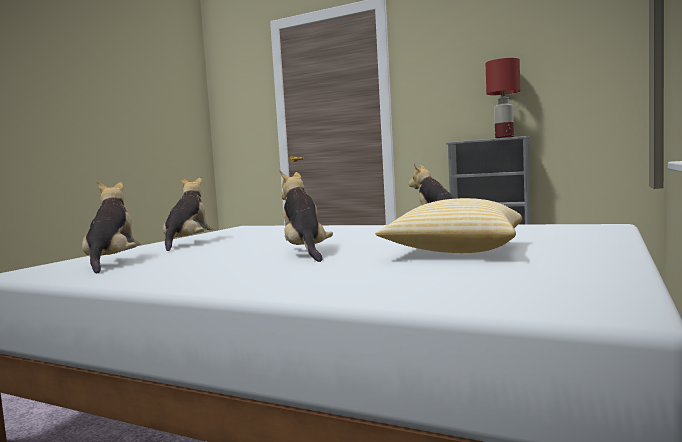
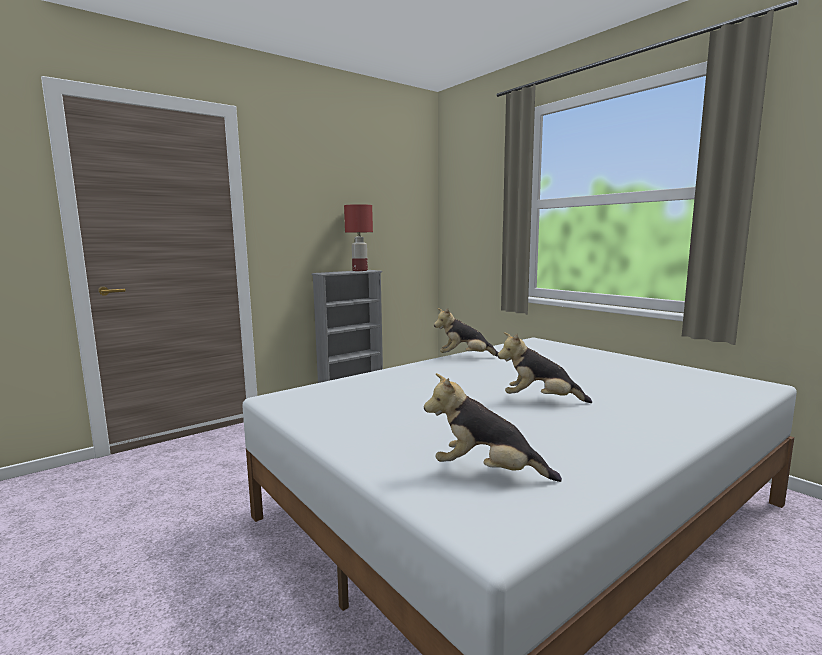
camera: 65 degrees left, 5 degrees up
plush toy [163,177,213,251] -> none
pillow [375,198,522,253] -> none

